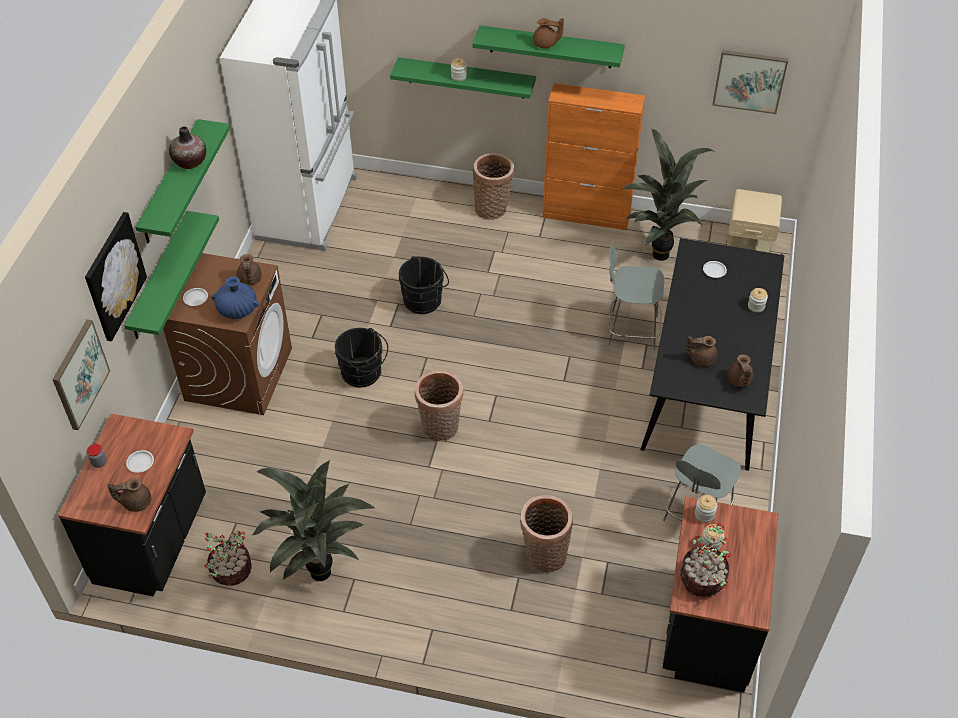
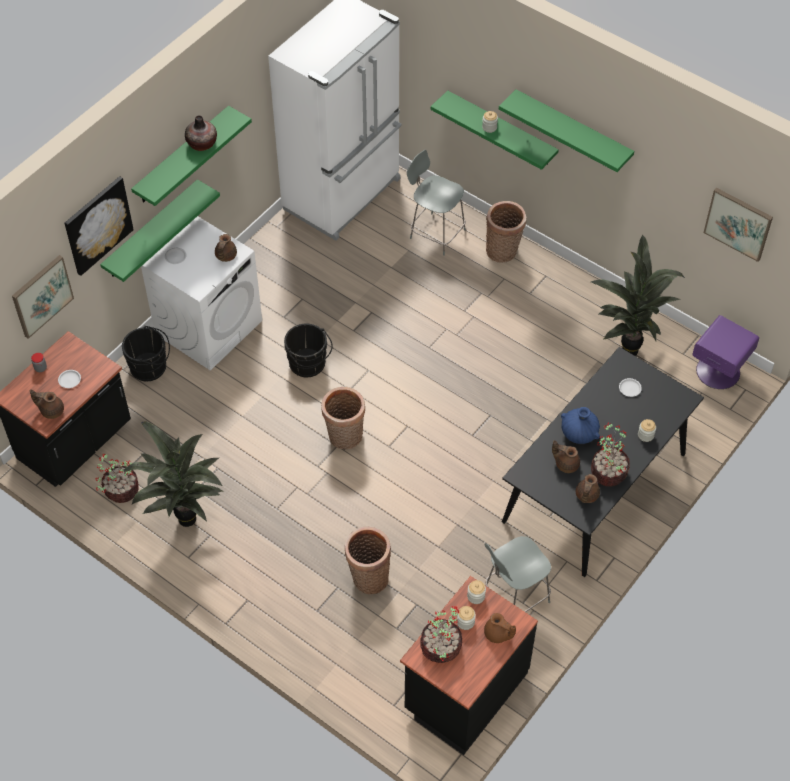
camera: 25 degrees right, 5 degrees up
brown washing machine [163,253,292,415] -> white washing machine [141,216,262,371]
blue vase [212,277,259,319] -> blue vase moved to [561,407,600,444]
black bucket [399,256,449,314] -> black bucket moved to [122,326,170,381]
brown teapot [533,18,564,48] -> brown teapot moved to [484,613,516,643]
orange cabinet [542,83,645,230] -> none
grey chair [608,241,664,350] -> grey chair moved to [407,150,466,256]
beige nightstand [727,189,782,253] -> purple nightstand [693,315,759,389]
none -> potted plant [591,423,630,486]

